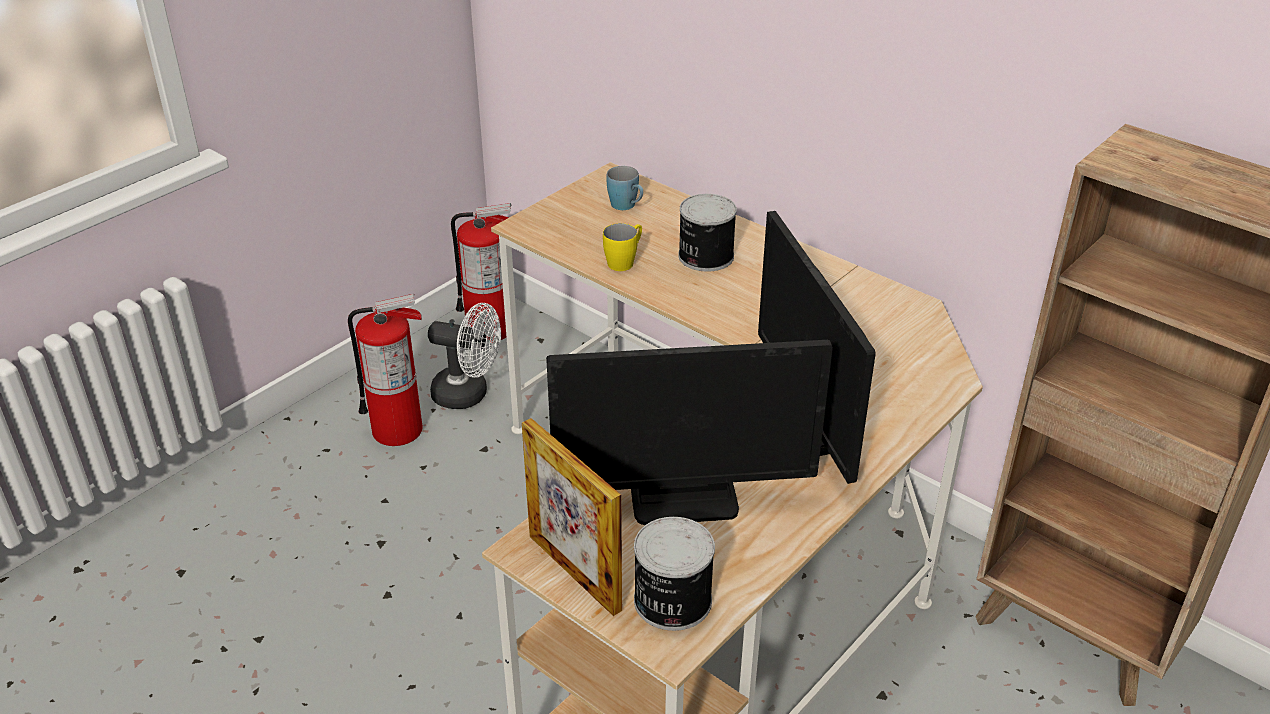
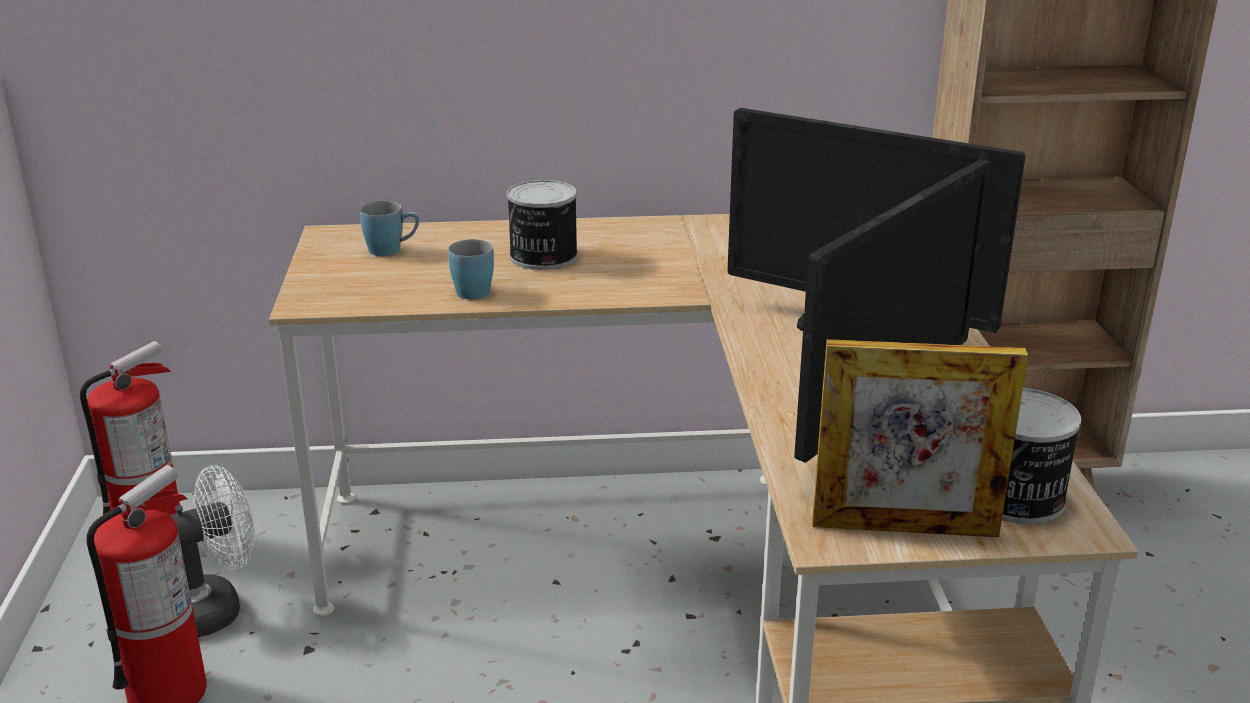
camera: 45 degrees left, 10 degrees down
yellow mug [603,223,642,271] -> blue mug [448,239,494,300]

